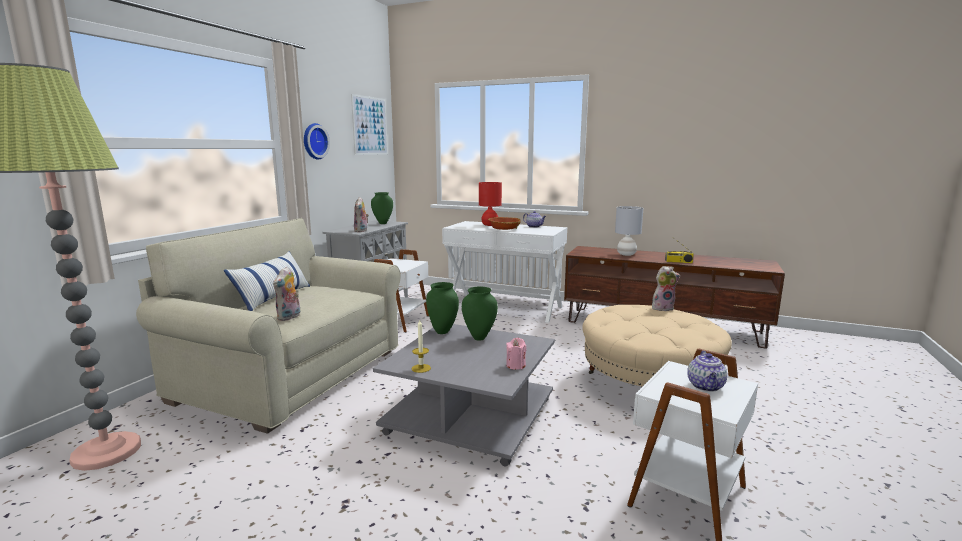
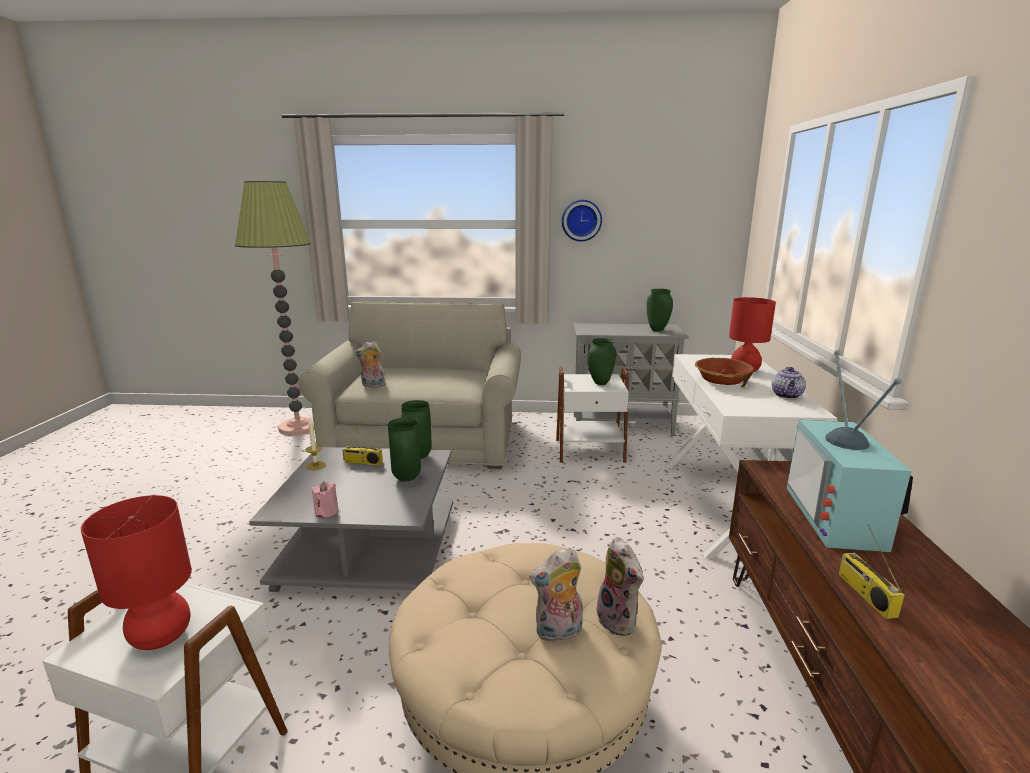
camera: 70 degrees right, 5 degrees up
pillow [224,251,310,311] -> none
picture [351,94,388,155] -> none
plush toy [354,197,369,232] -> plush toy moved to [529,548,583,642]
grey table lamp [615,206,643,256] -> television [787,350,913,552]
teapot [687,351,728,392] -> red table lamp [81,495,192,650]
none -> radio [342,426,383,466]
none -> green vase [588,338,616,385]

